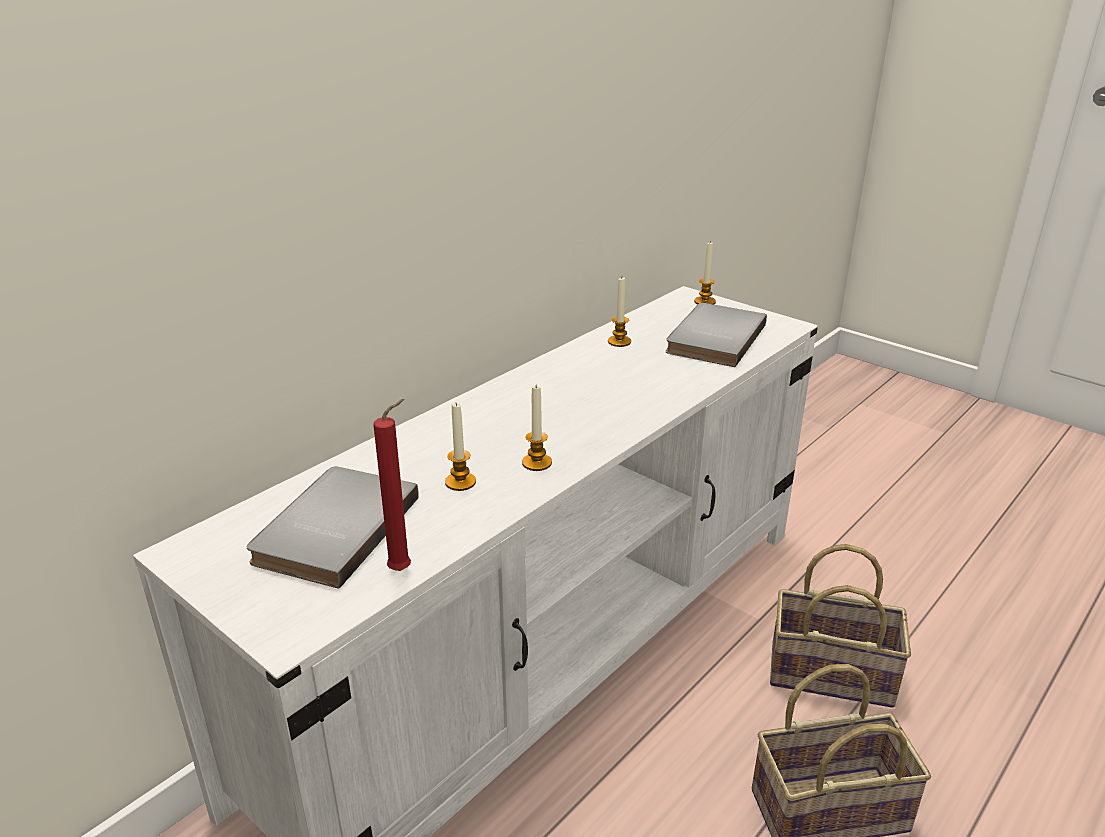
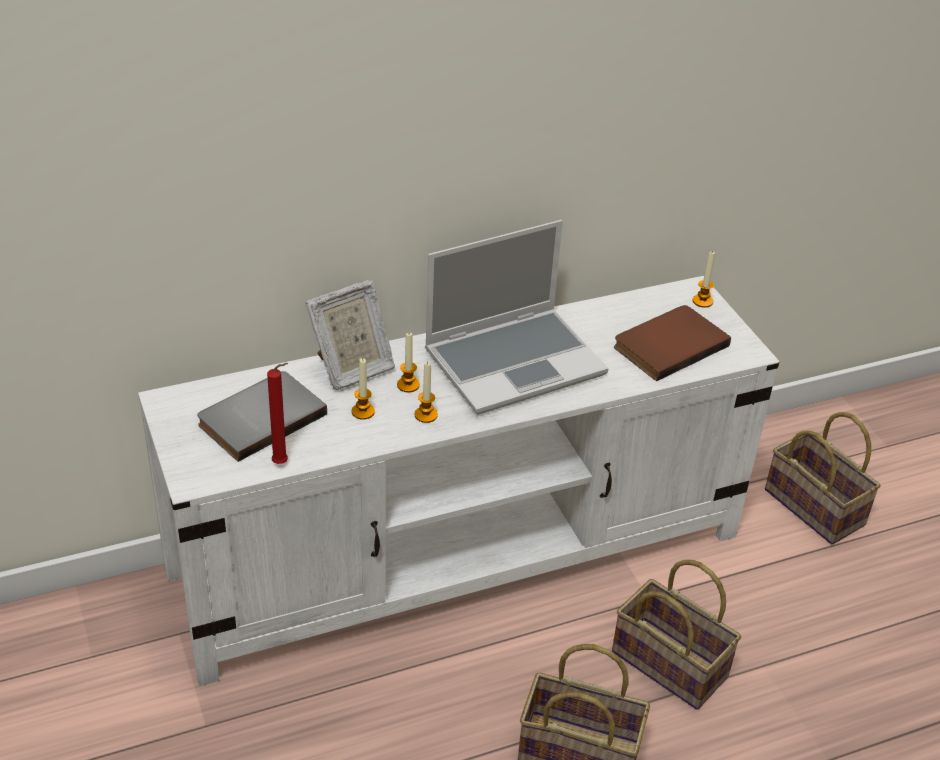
camera: 25 degrees right, 10 degrees up
candle [608,278,631,347] -> candle moved to [397,333,420,392]
grey book [666,303,767,367] -> brown book [614,305,731,381]
none -> picture frame [305,279,395,390]
none -> laptop [425,220,609,414]
none -> basket [765,412,881,544]

